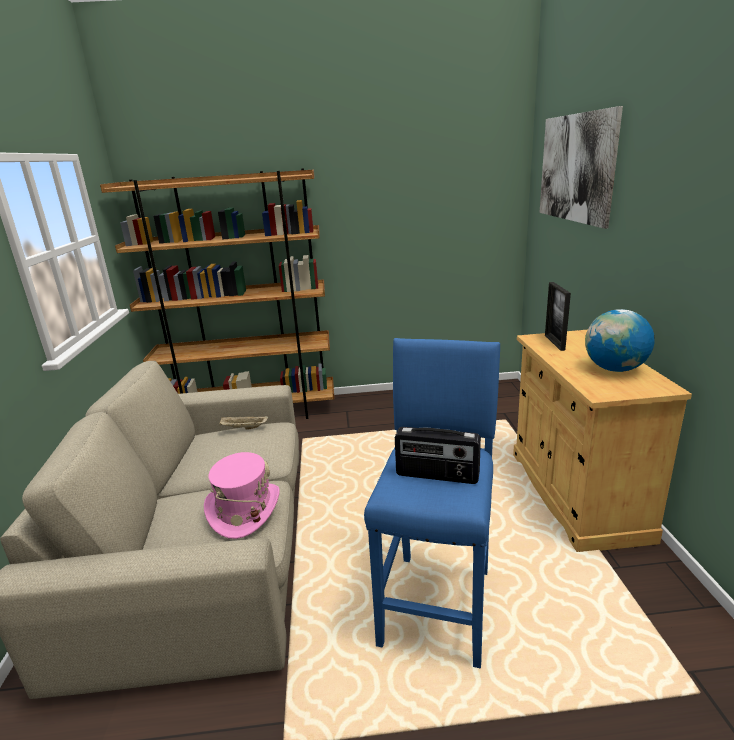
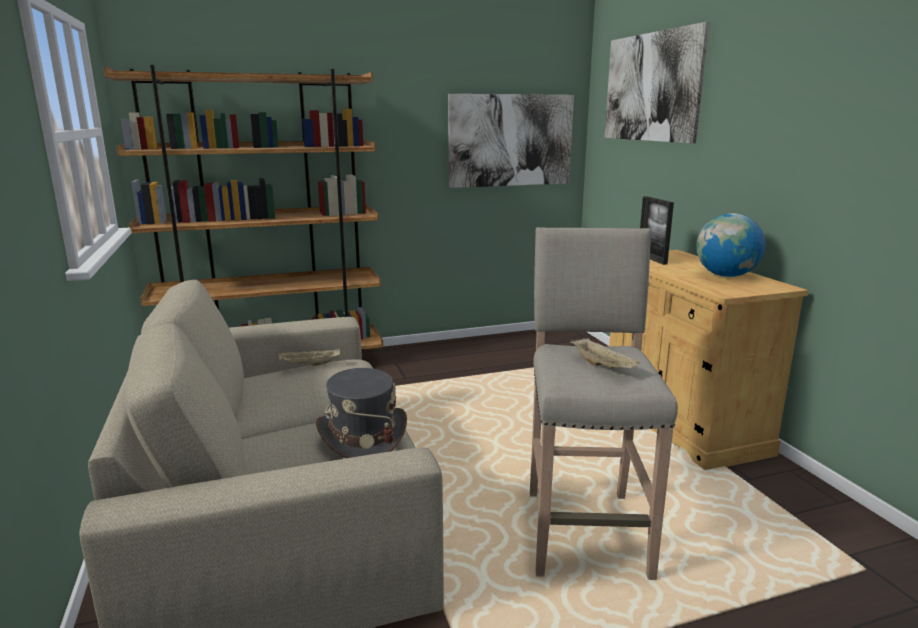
camera: 15 degrees left, 5 degrees down
pink hat [204,452,280,539] -> grey hat [316,368,407,458]
blue stool [364,338,500,669] -> beige stool [530,227,678,580]
radio [395,427,481,484] -> beige tray [571,338,640,368]
none -> picture [448,94,574,188]

